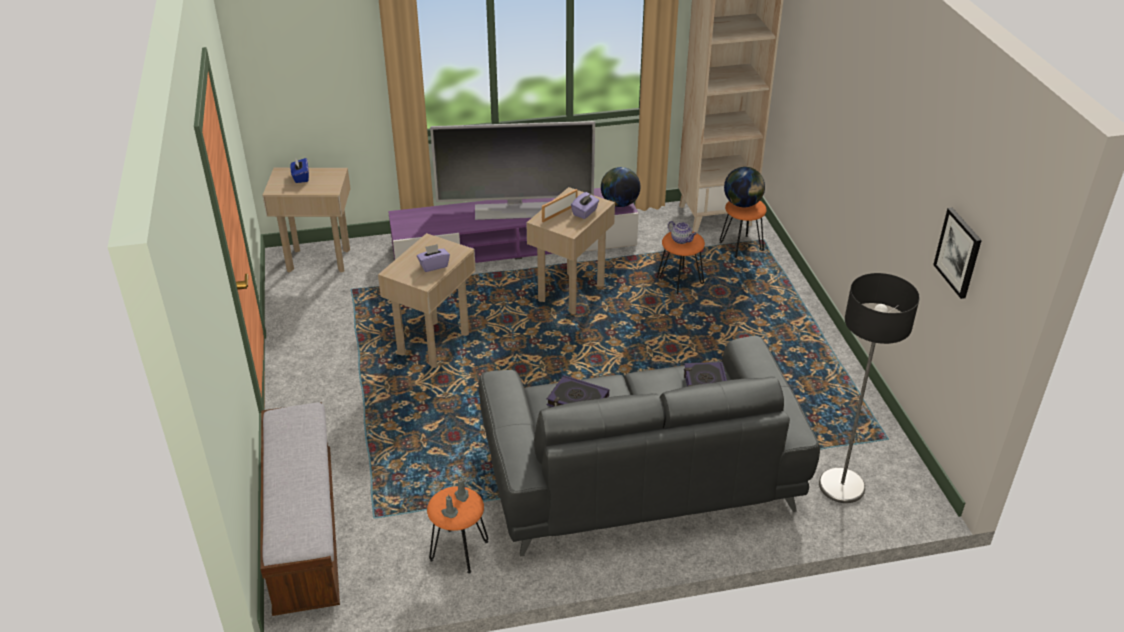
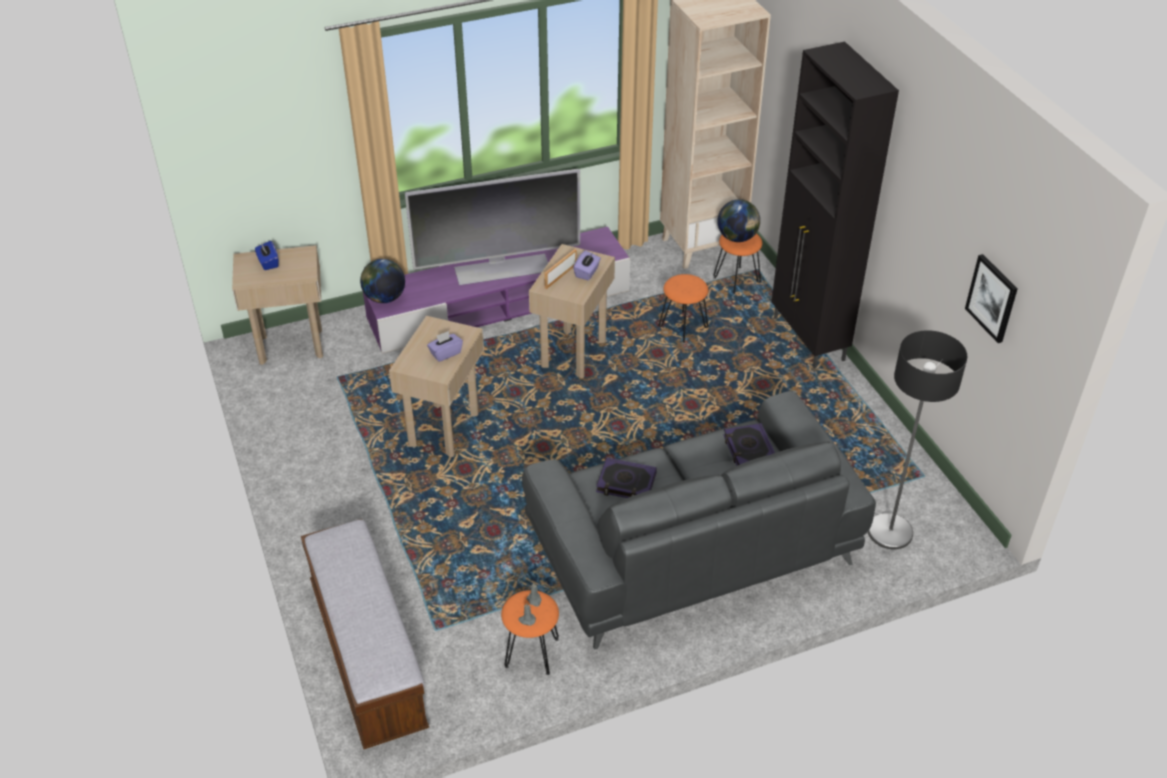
camera: 10 degrees left, 5 degrees up
globe [601,167,640,207] -> globe moved to [360,259,405,303]
teapot [668,221,697,244] -> none
none -> black cabinet [772,42,899,369]

